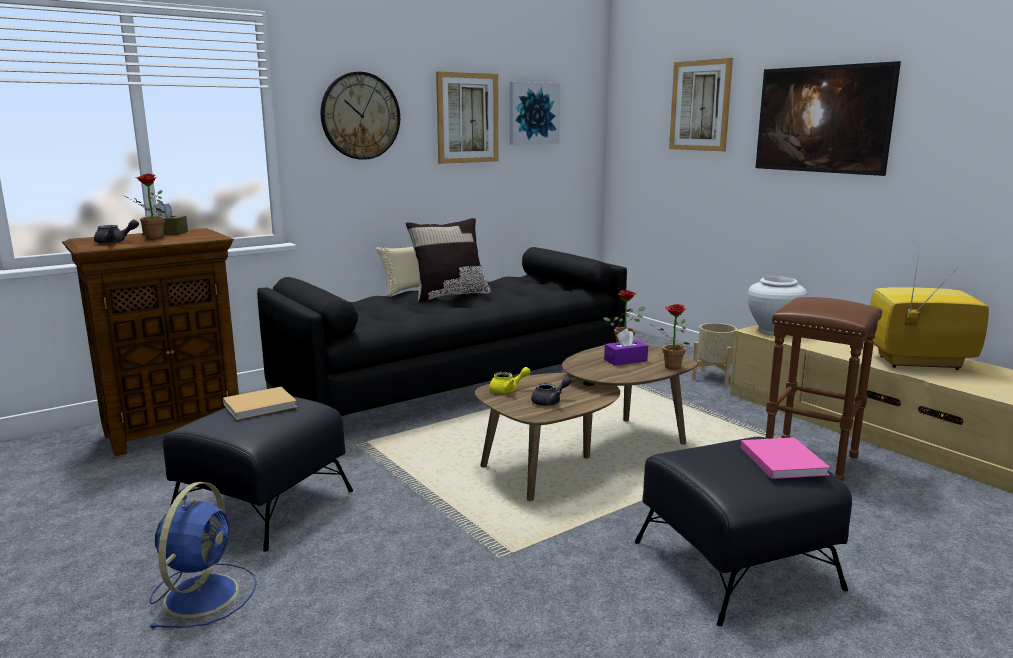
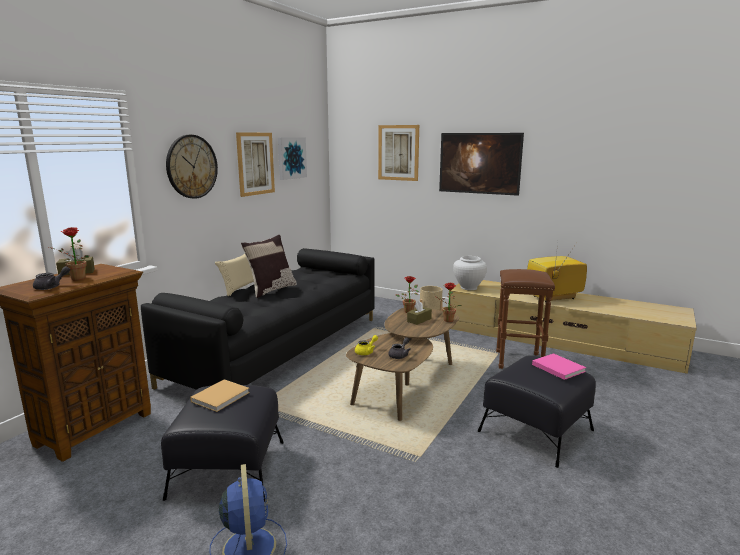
camera: 25 degrees left, 0 degrees up
purple tissue box [604,328,648,366] -> brown tissue box [407,301,432,325]

